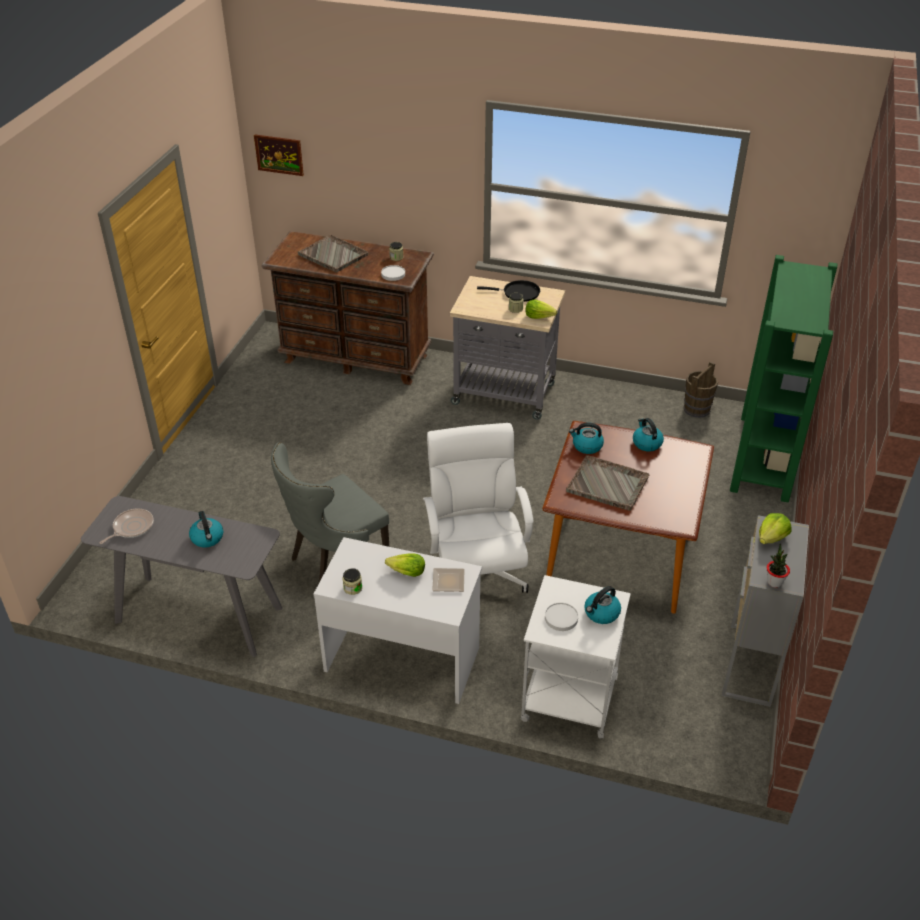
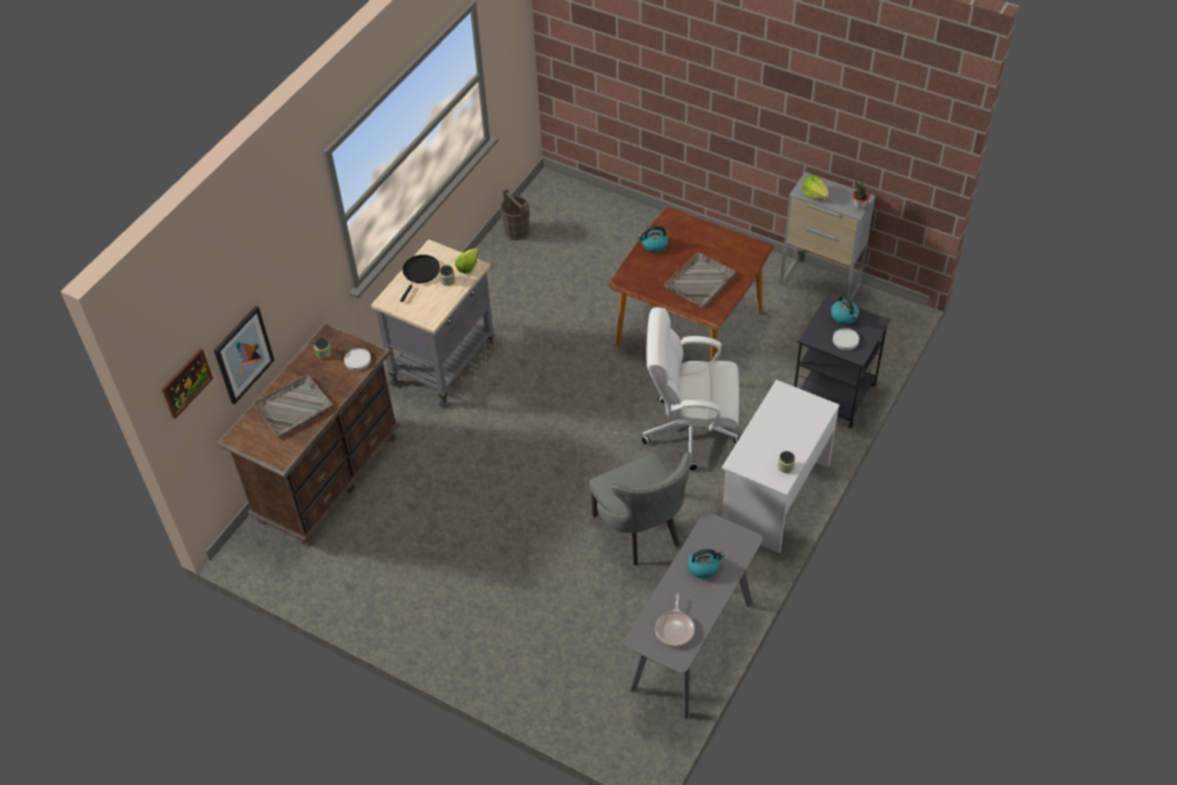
camera: 75 degrees left, 10 degrees up
frying pan [100,509,154,544] -> frying pan turned 135 degrees counterclockwise [655,593,694,646]
lettuce [385,554,425,577] -> none
plate [432,568,465,592] -> none
white cart [521,575,631,738] -> black cart [794,296,890,428]
kettle [569,422,604,454] -> none
green bookcase [730,255,837,502] -> none
none -> picture [214,306,275,405]

